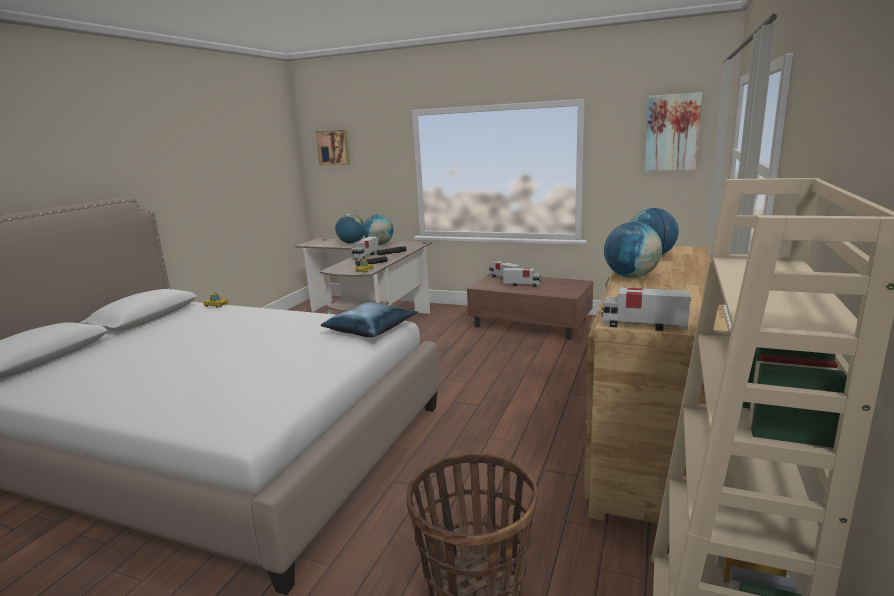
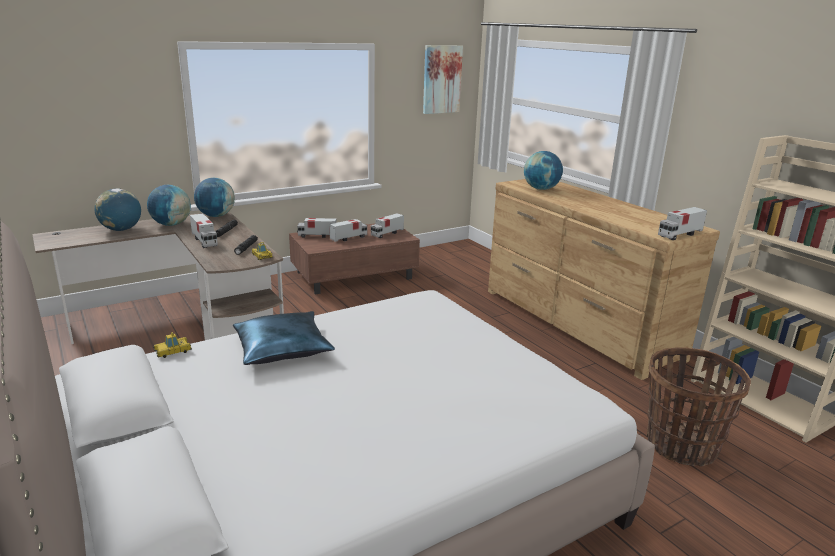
camera: 55 degrees left, 5 degrees up
picture [316,130,350,166] -> none
blue pillow [321,302,418,337] -> blue pillow moved to [233,311,335,365]
globe [604,222,662,278] -> globe moved to [194,178,235,217]
none -> toy truck [371,213,404,238]

